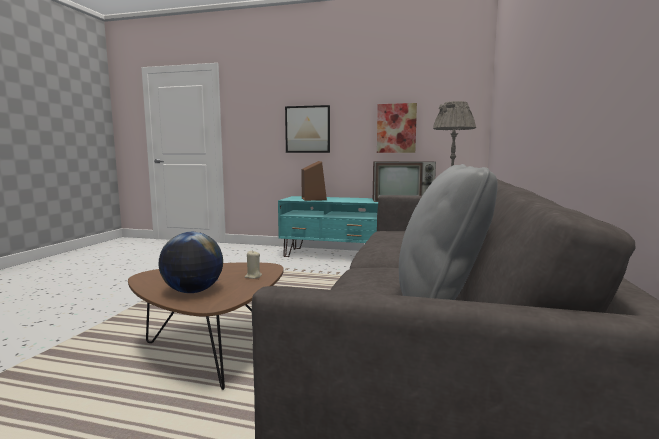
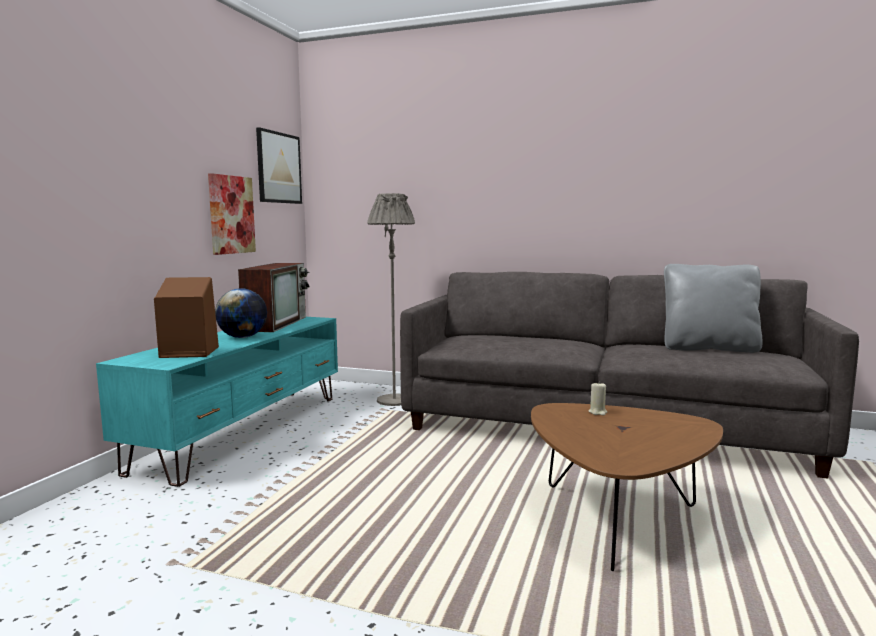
camera: 85 degrees left, 0 degrees up
globe [159,232,223,293] -> globe moved to [215,288,267,338]
picture [285,105,330,153] -> picture moved to [256,127,302,204]

